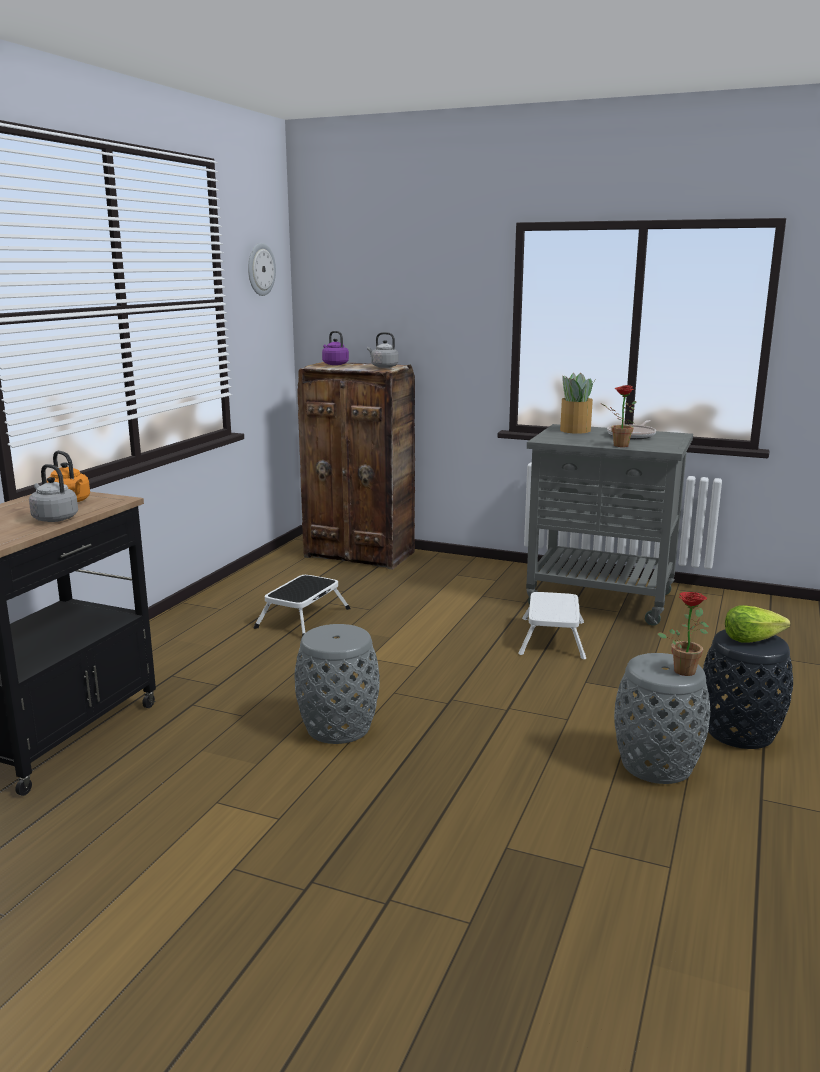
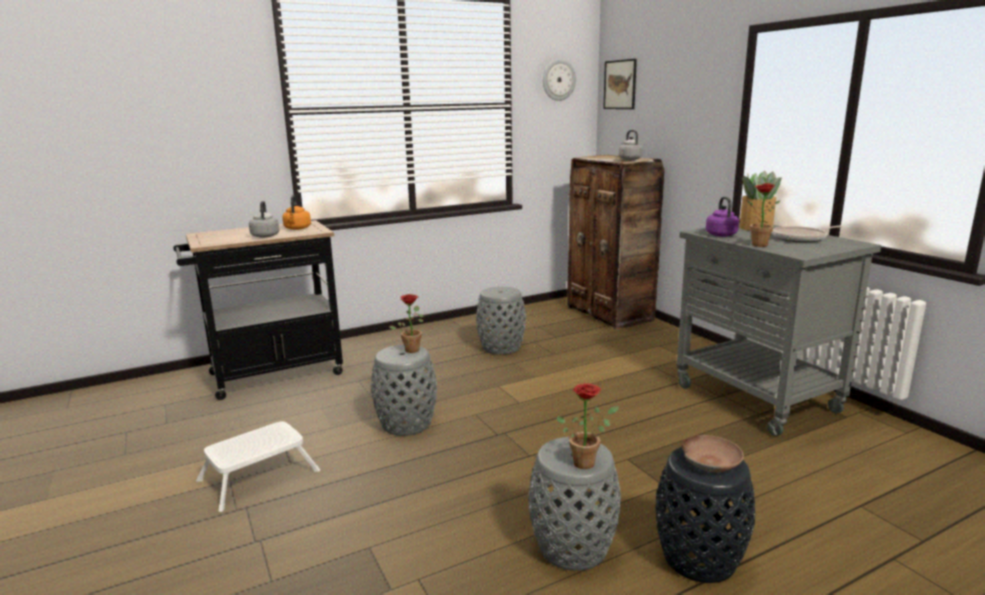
camera: 40 degrees right, 0 degrees up
black step ladder [253,575,351,637] -> grey stool [476,286,526,355]
purple kettle [322,331,349,365] -> purple kettle moved to [706,197,739,237]
white step ladder [518,592,586,659] -> white step ladder moved to [196,421,320,512]
lettuce [725,605,790,643] -> brown bowl [682,435,744,472]
none -> potted plant [389,294,424,353]
none -> picture [603,59,637,109]

